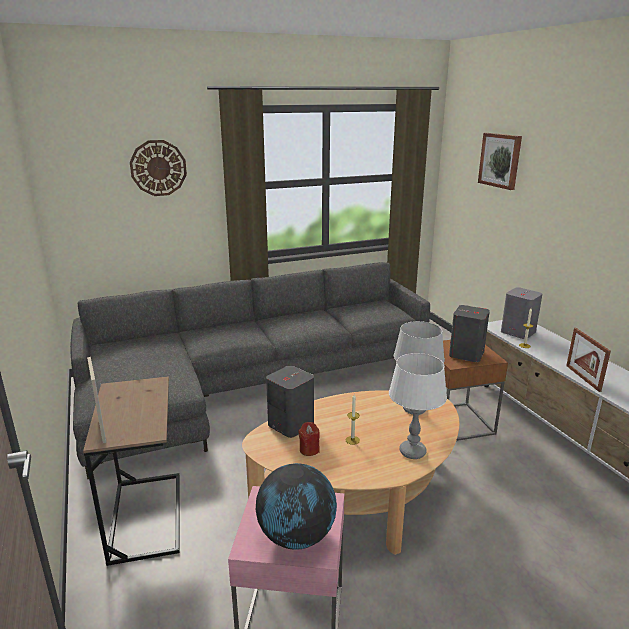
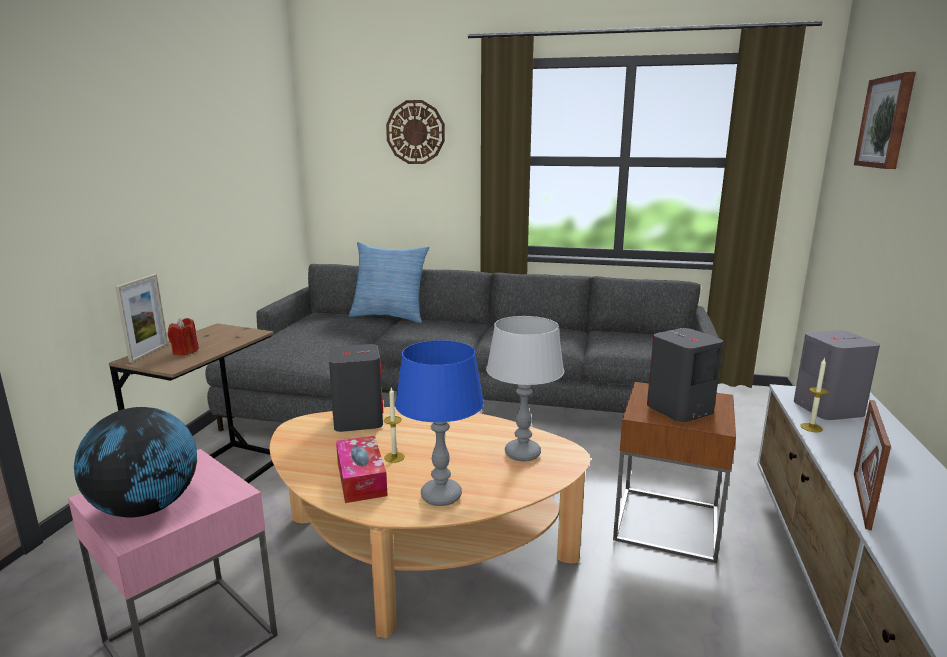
camera: 35 degrees right, 5 degrees down
red candle [298,422,320,456] -> red candle moved to [168,318,199,355]
white table lamp [389,353,447,459] -> blue table lamp [395,340,484,506]
none -> tissue box [336,436,388,503]
none -> pillow [349,242,429,323]

